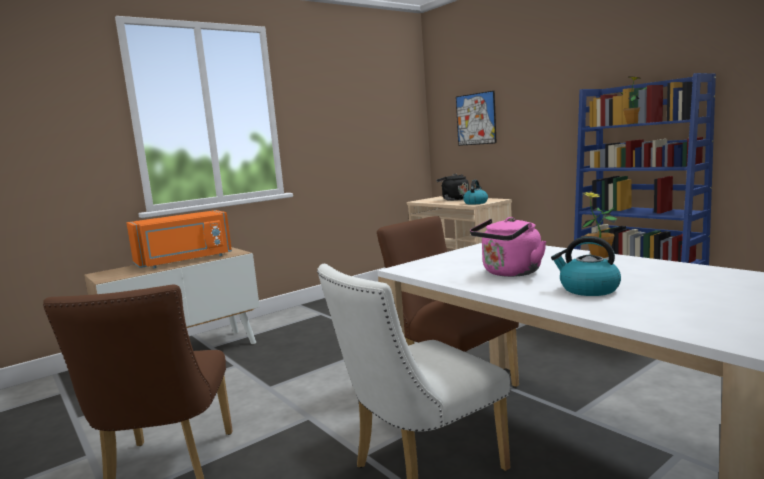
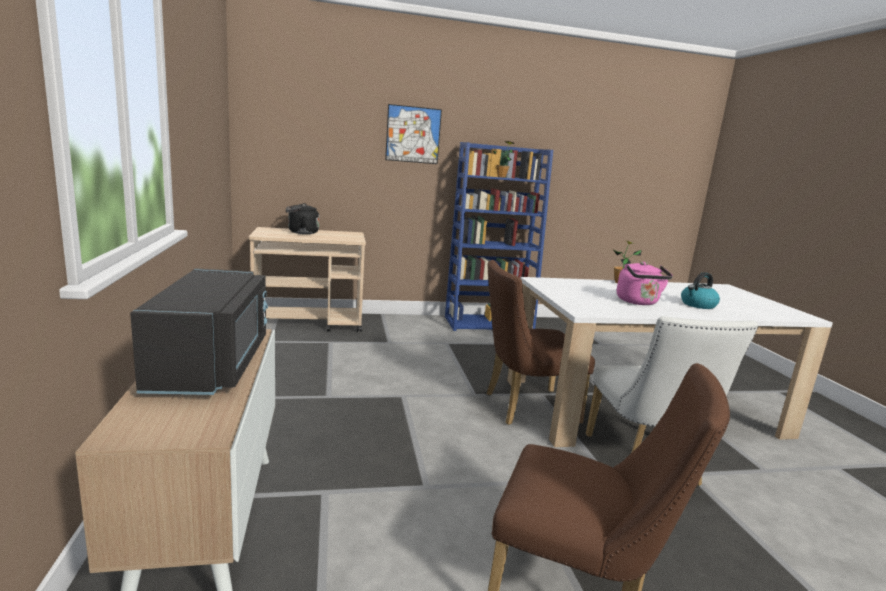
camera: 65 degrees left, 5 degrees up
orange microwave [127,210,232,268] -> black microwave [130,268,268,395]
picture [456,91,497,146] -> picture moved to [385,104,442,164]
kettle [463,180,488,205] -> none

